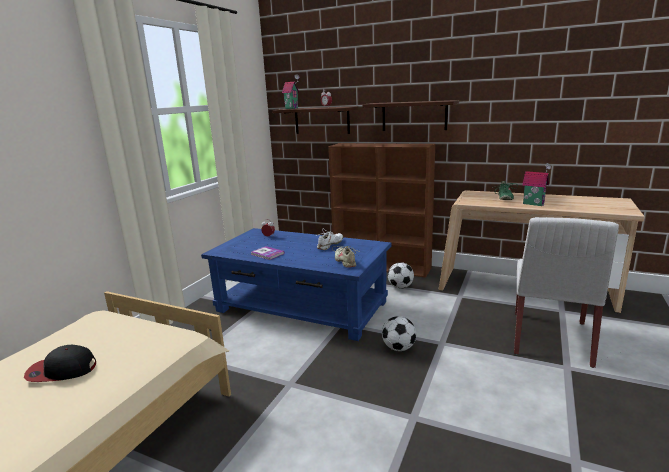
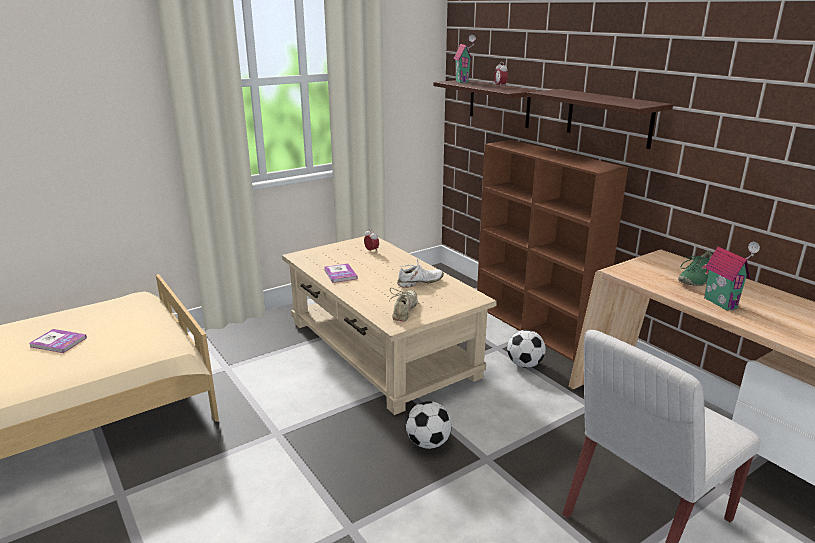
camera: 30 degrees right, 5 degrees up
cap [24,345,96,382] -> book [29,329,87,353]
blue coffee table [201,228,391,341] -> beige coffee table [282,236,497,415]

